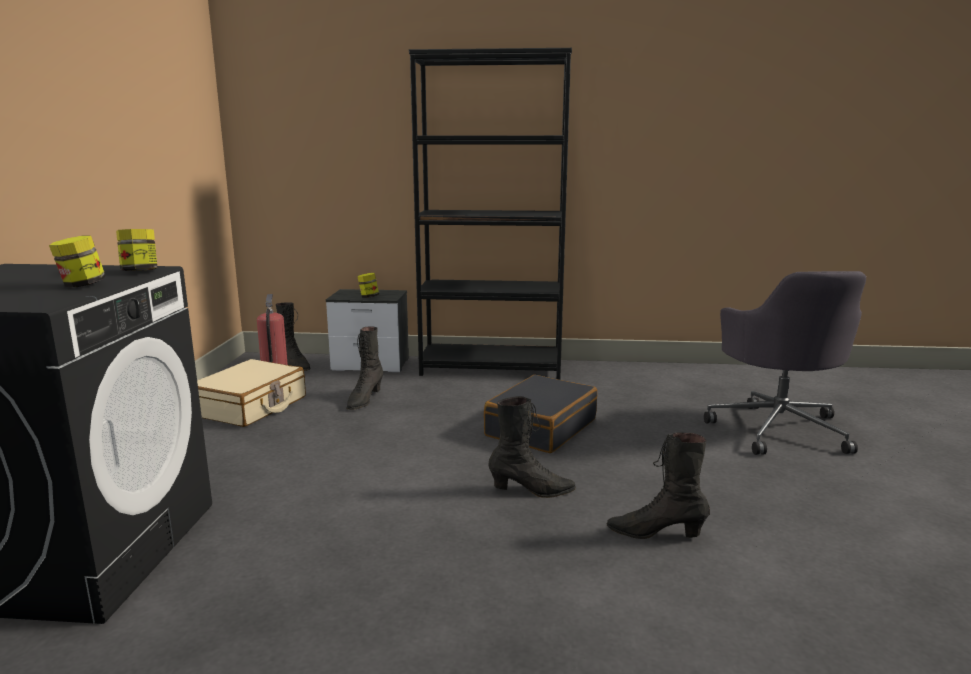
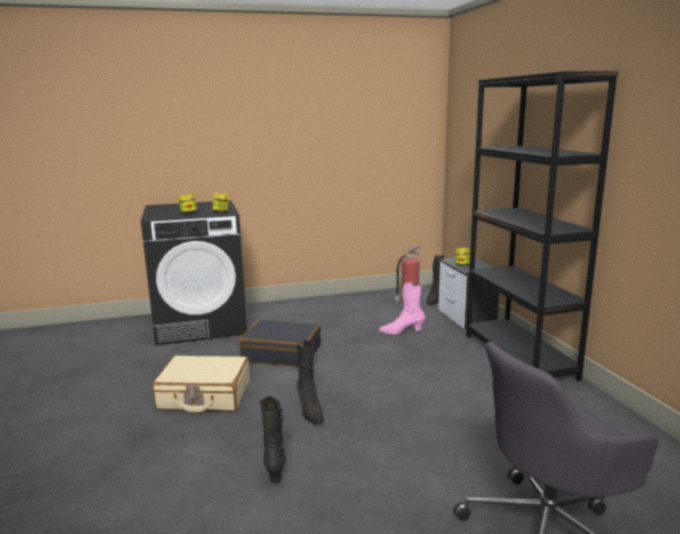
camera: 70 degrees right, 0 degrees up
beige suitcase [197,359,306,427] -> beige suitcase moved to [152,355,250,413]
black boot [346,327,383,410] -> pink boot [379,282,425,334]
black suitcase [484,375,597,453] -> black suitcase moved to [239,320,321,367]

